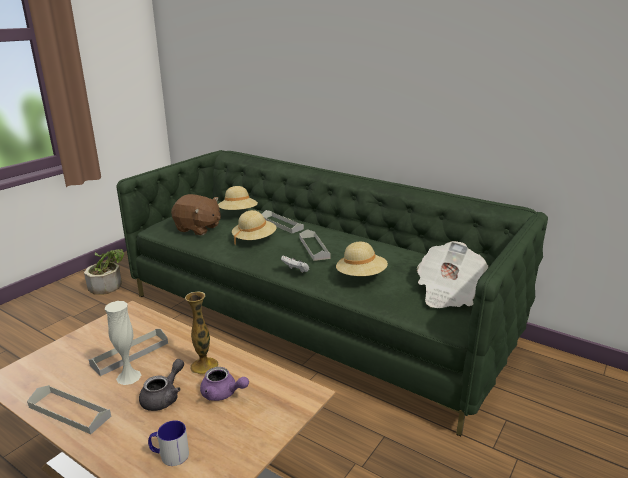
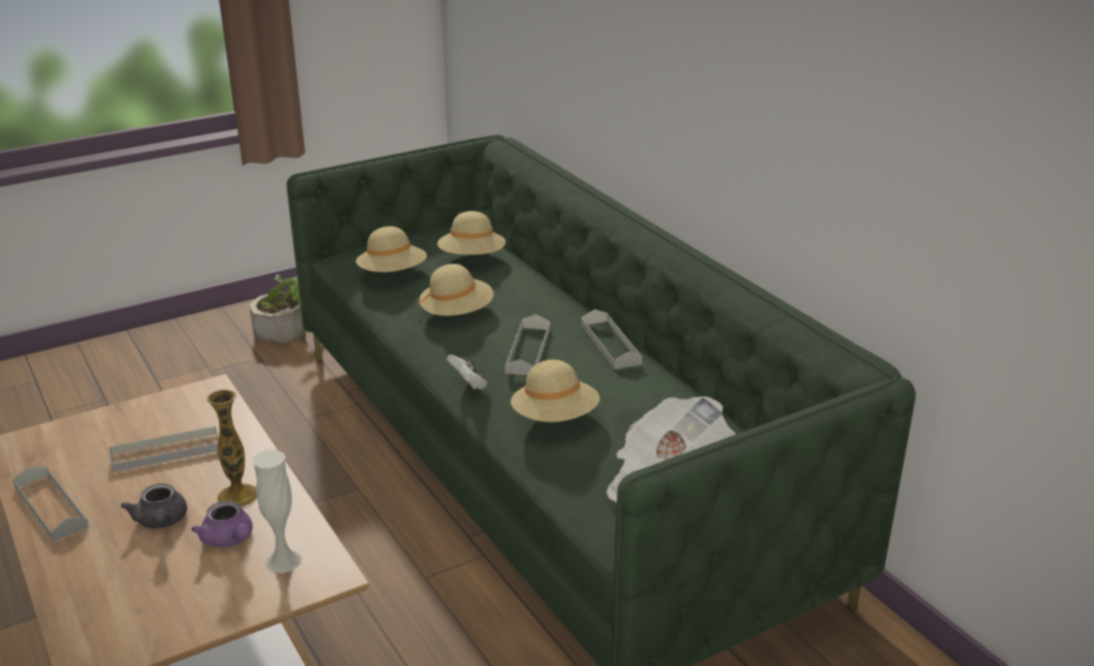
camera: 25 degrees right, 5 degrees up
white vase [105,301,141,385] -> white vase moved to [252,450,302,574]
grey teapot [139,359,184,411] -> grey teapot turned 105 degrees clockwise [121,483,187,529]
mug [148,420,189,466] -> none
brown plush toy [171,194,221,235] -> beige hat [356,226,427,272]
grey tray [262,210,304,233] -> grey tray moved to [581,309,642,369]

